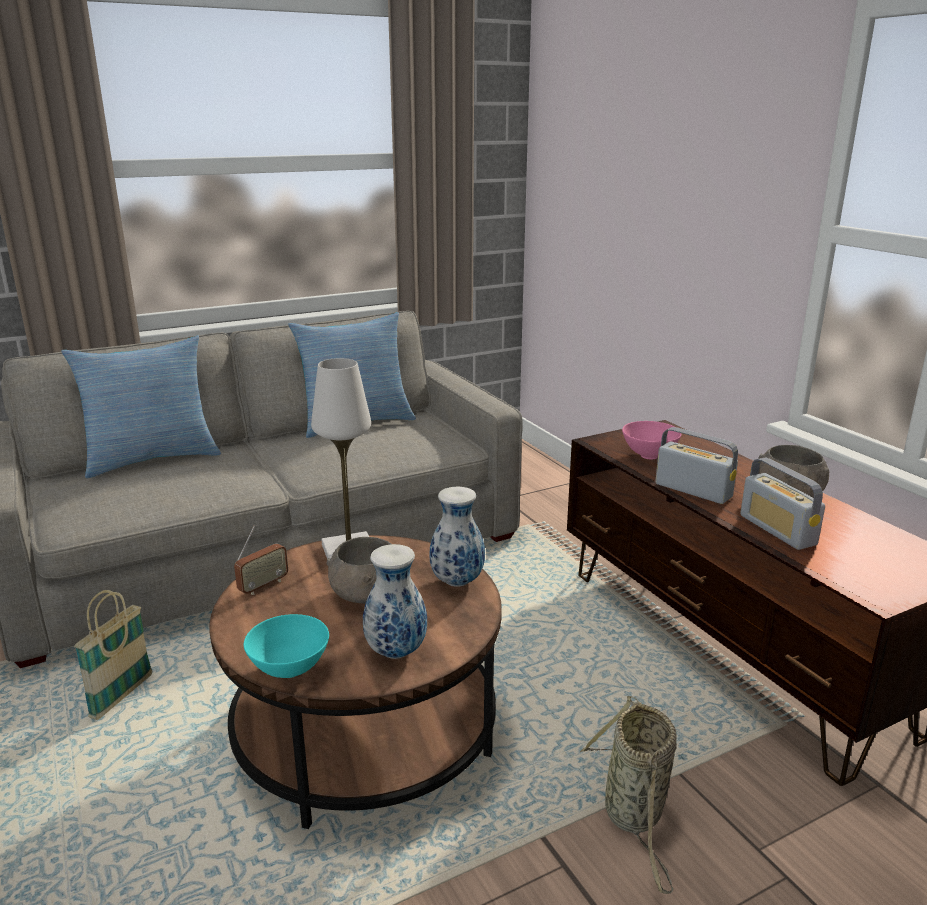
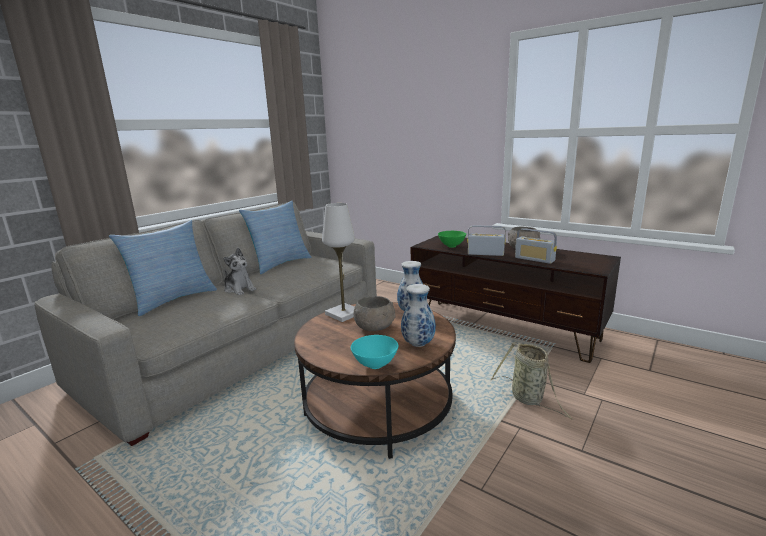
camera: 25 degrees left, 5 degrees down
basket [74,590,152,720] -> none
radio [234,525,288,595] -> none
pink bowl [622,421,682,459] -> green bowl [438,231,466,248]
none -> plush toy [223,248,256,295]

